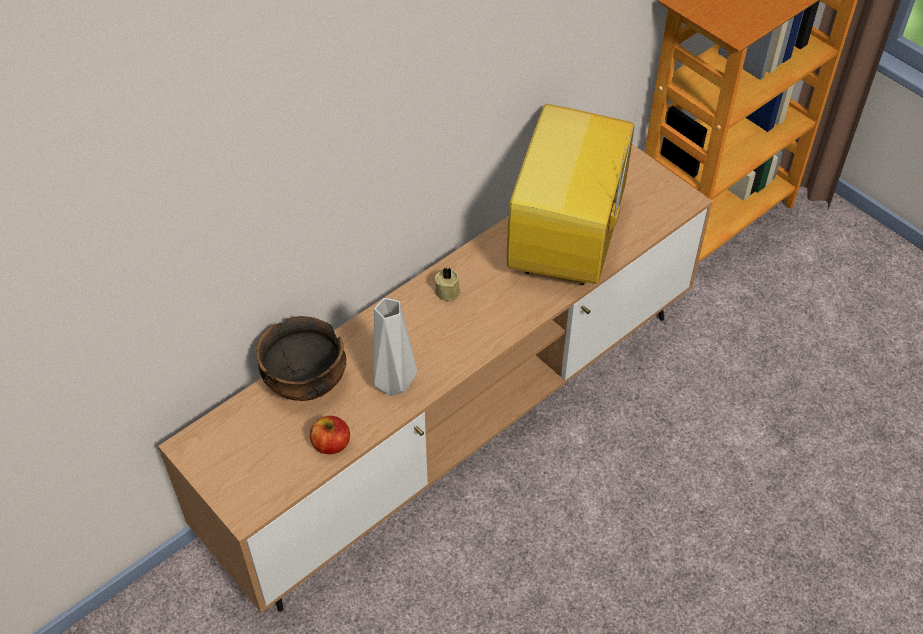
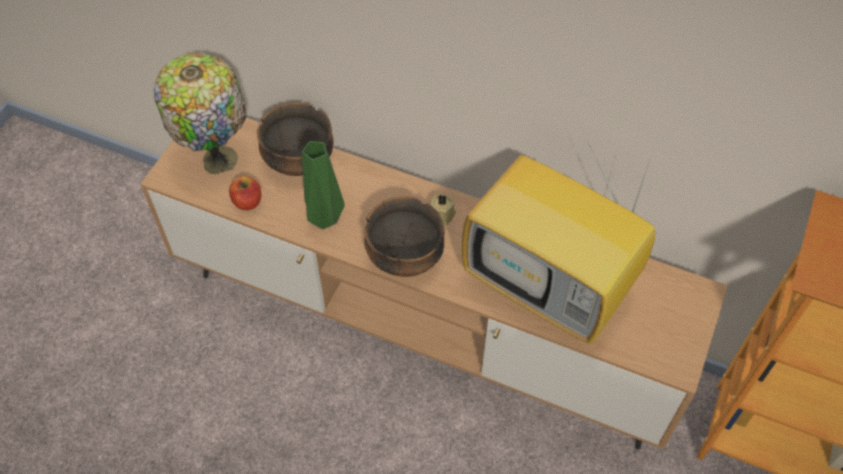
camera: 65 degrees right, 5 degrees up
grey vase [373,298,417,396] -> green vase [302,141,345,229]
television [507,104,638,285] -> television turned 135 degrees counterclockwise [462,124,655,344]
none -> table lamp [154,53,247,174]
none -> bowl [364,196,445,277]

